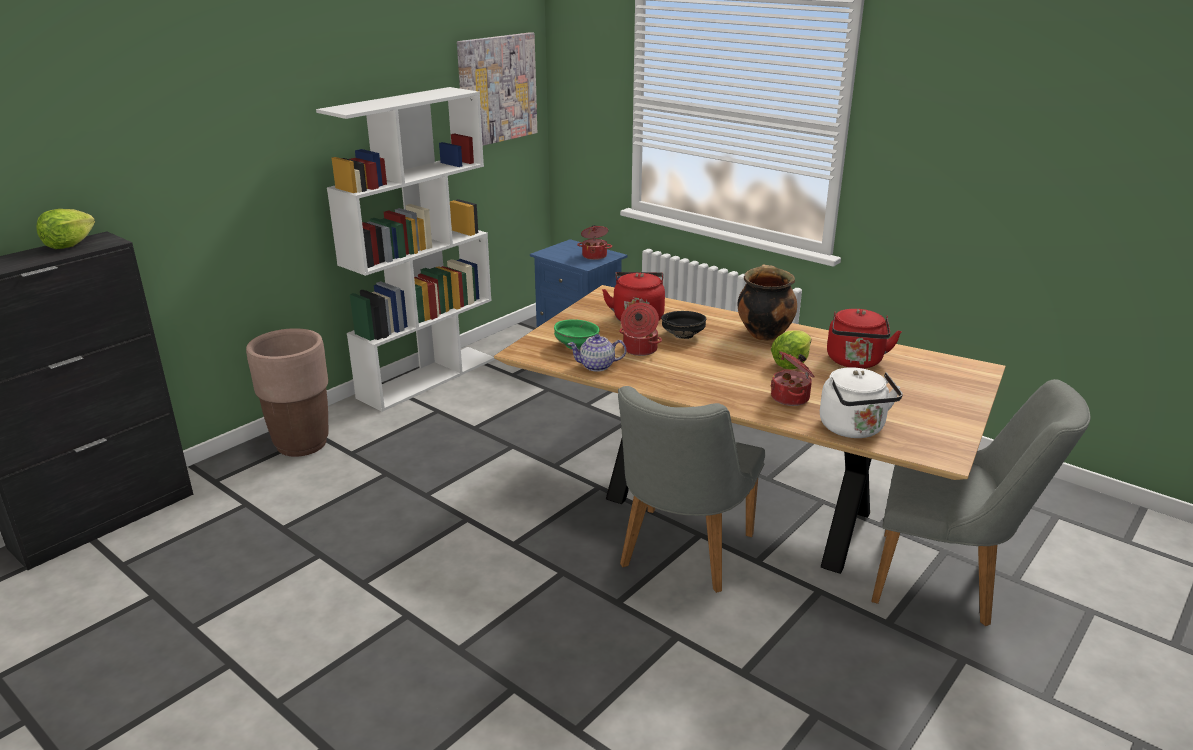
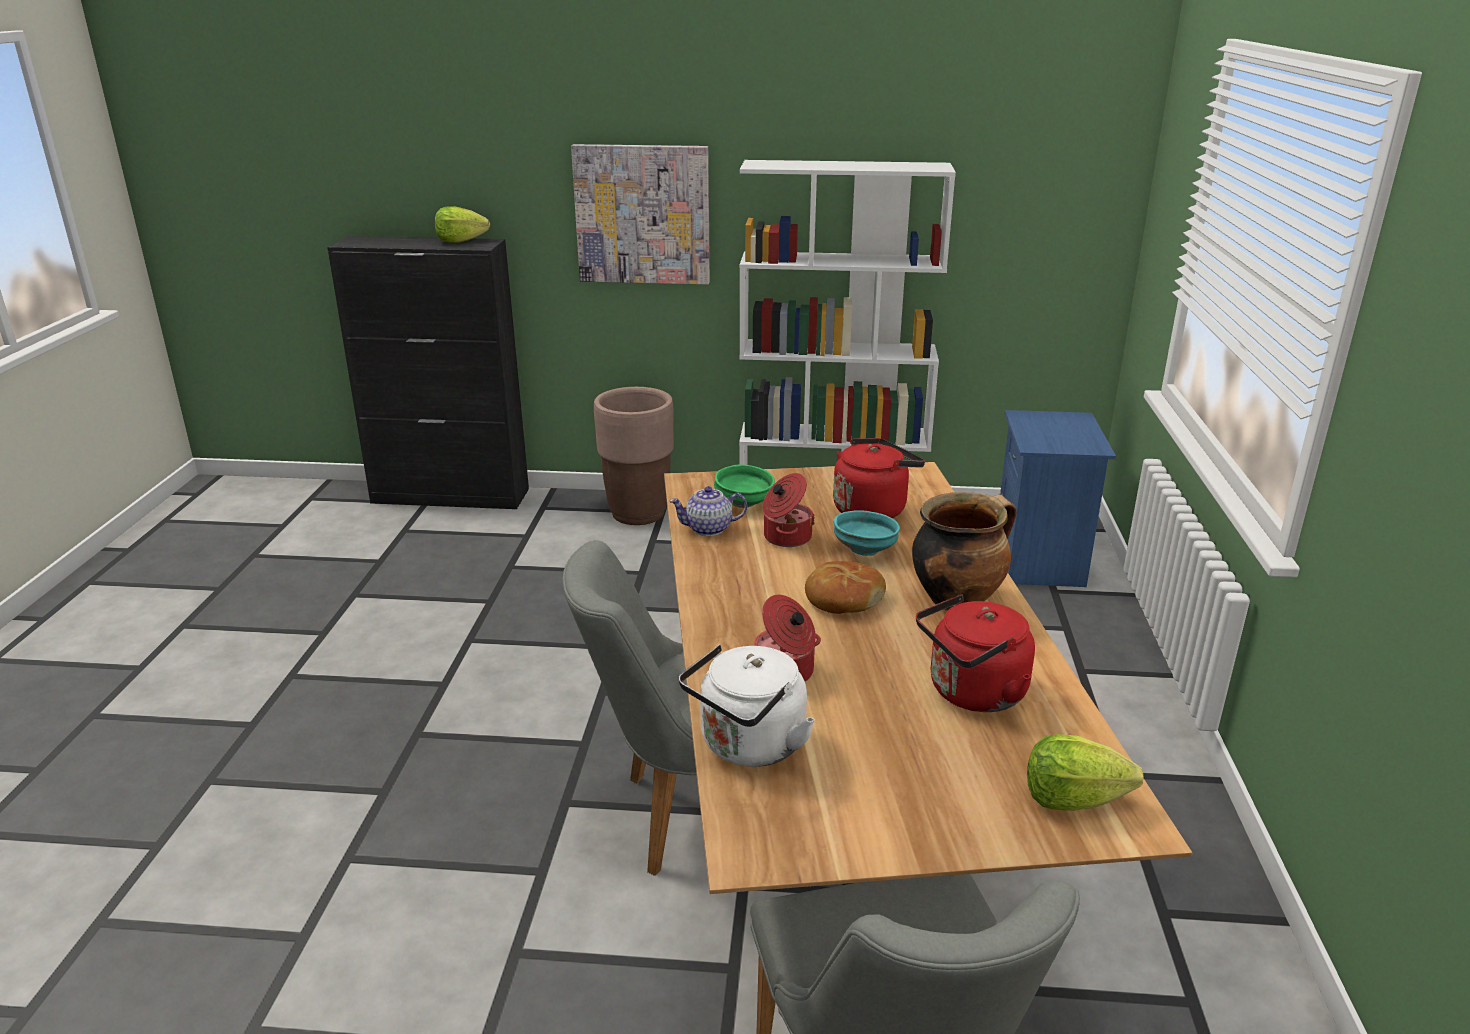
camera: 55 degrees right, 0 degrees up
picture [457,32,537,146] -> picture moved to [571,144,710,284]
teapot [568,334,627,372] -> teapot turned 60 degrees counterclockwise [669,486,747,536]
cooking pot [577,225,612,260] -> none
black bowl [661,311,706,339] -> turquoise bowl [833,511,900,556]
lettuce [771,331,811,369] -> lettuce moved to [1027,734,1144,811]
none -> bread [805,561,886,614]

